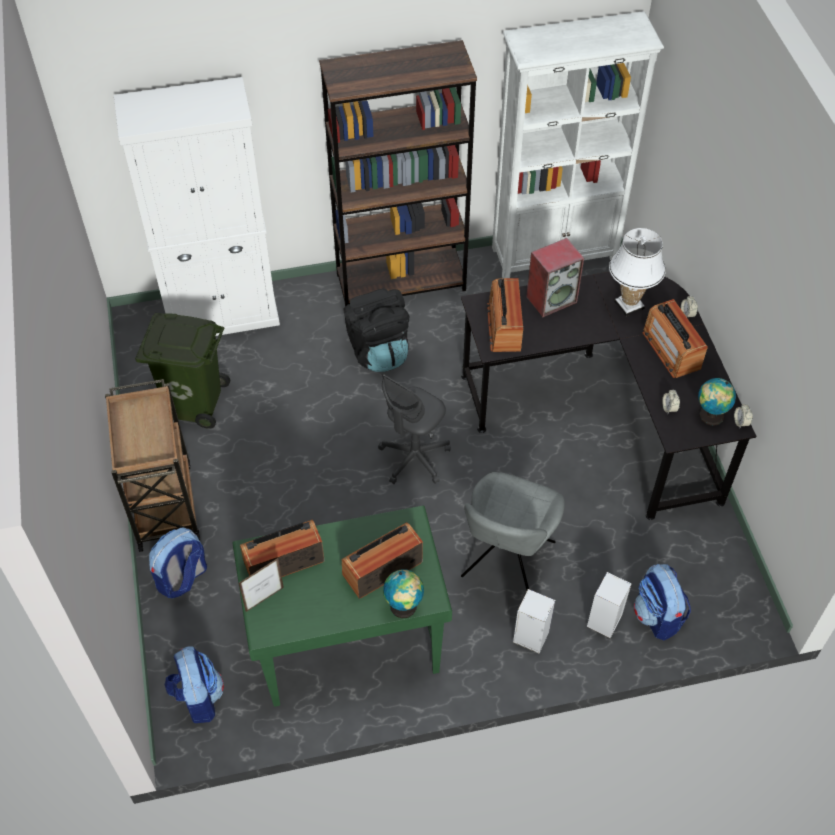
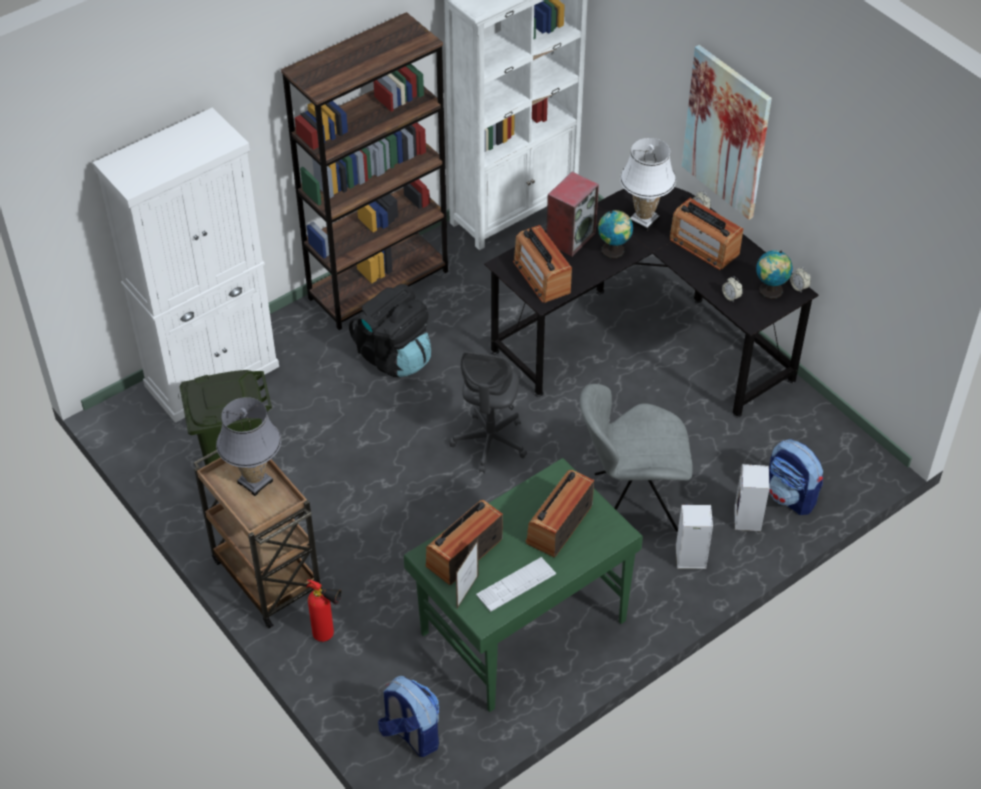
camera: 25 degrees left, 5 degrees down
backpack [149,528,207,599] -> fire extinguisher [306,580,342,642]
globe [383,569,424,618] -> globe moved to [598,210,633,259]
grey chair [461,472,565,590] -> grey chair turned 90 degrees clockwise [580,384,693,532]
none -> grey table lamp [216,397,281,496]
none -> keyboard [476,557,556,612]
none -> picture [682,45,772,220]

